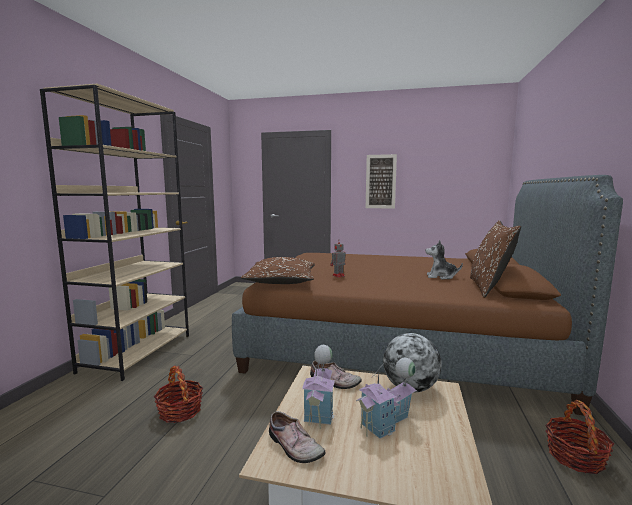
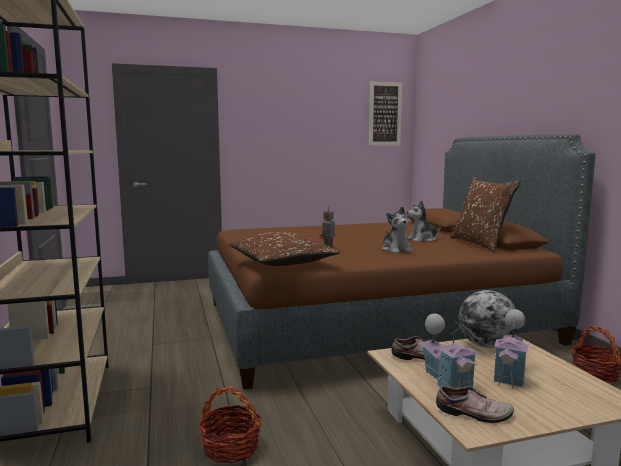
camera: 30 degrees left, 0 degrees up
picture [366,154,397,209] -> picture moved to [369,81,402,145]
none -> plush toy [382,206,413,253]

